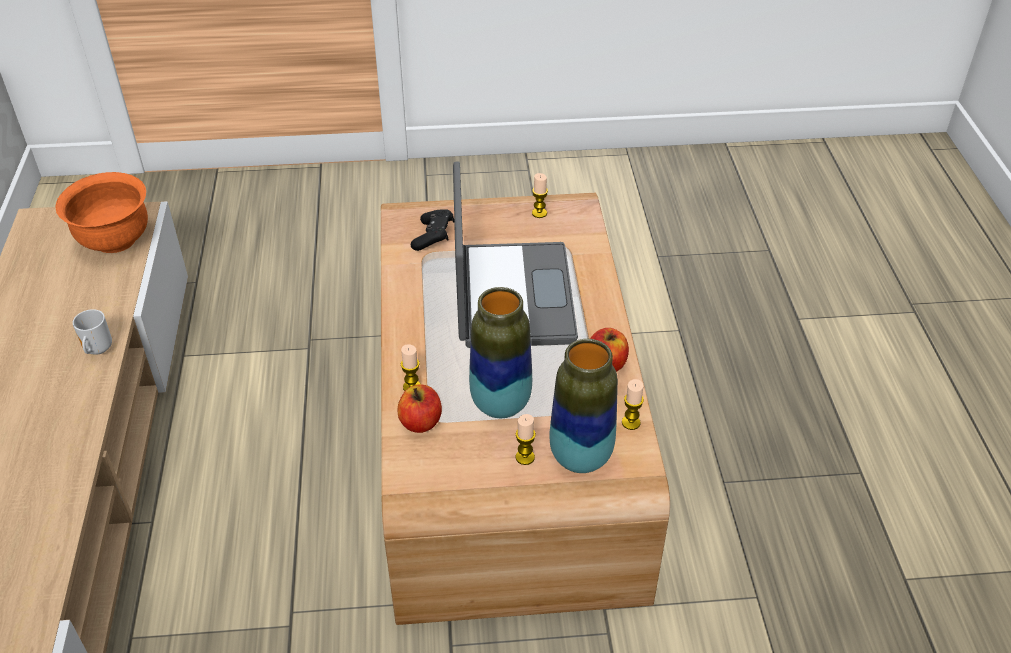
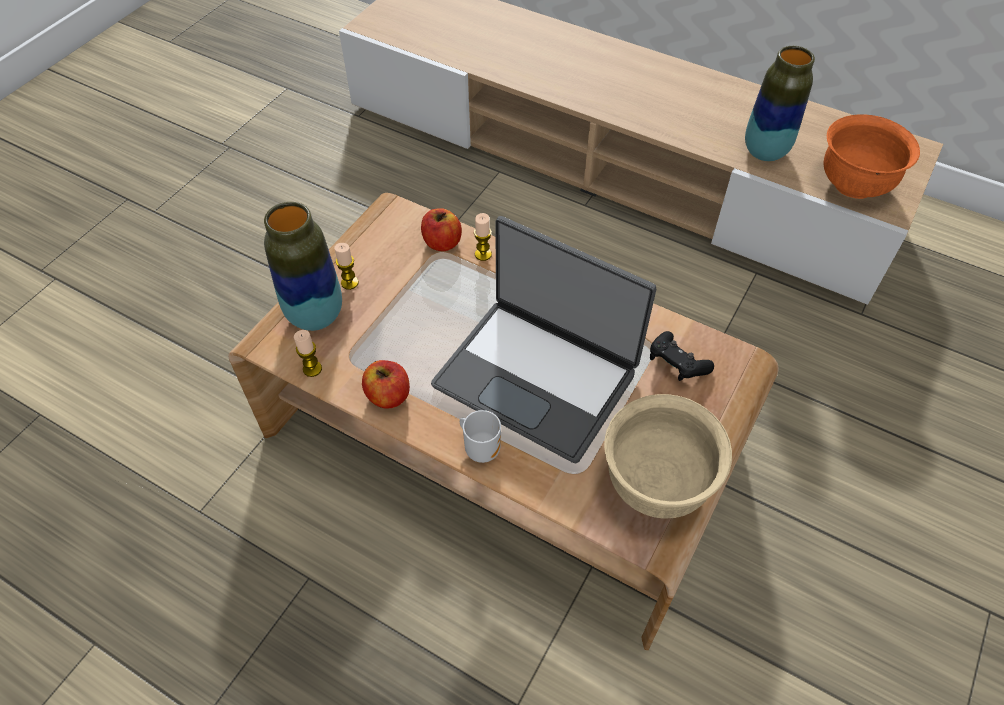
camera: 125 degrees right, 10 degrees up
mug [73,309,112,354] -> mug moved to [460,410,501,463]
vase [469,287,532,418] -> vase moved to [745,46,815,161]
candle [532,173,548,218] -> beige bowl [604,394,732,519]

